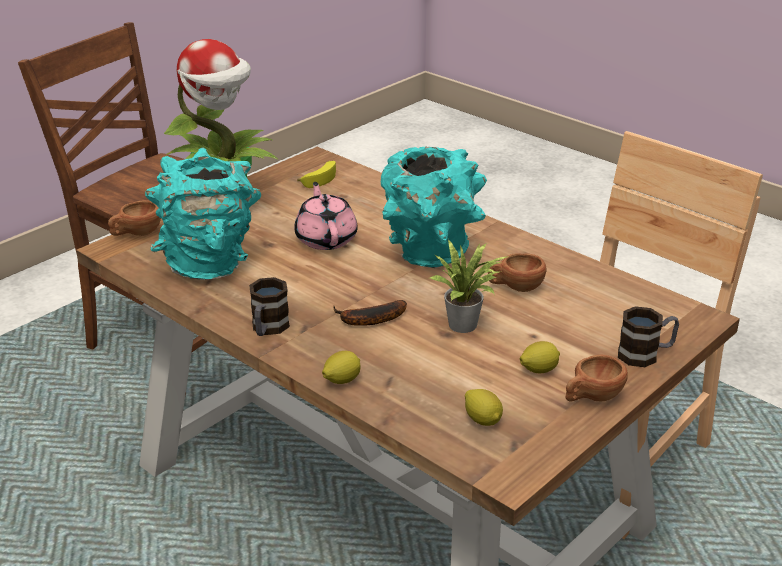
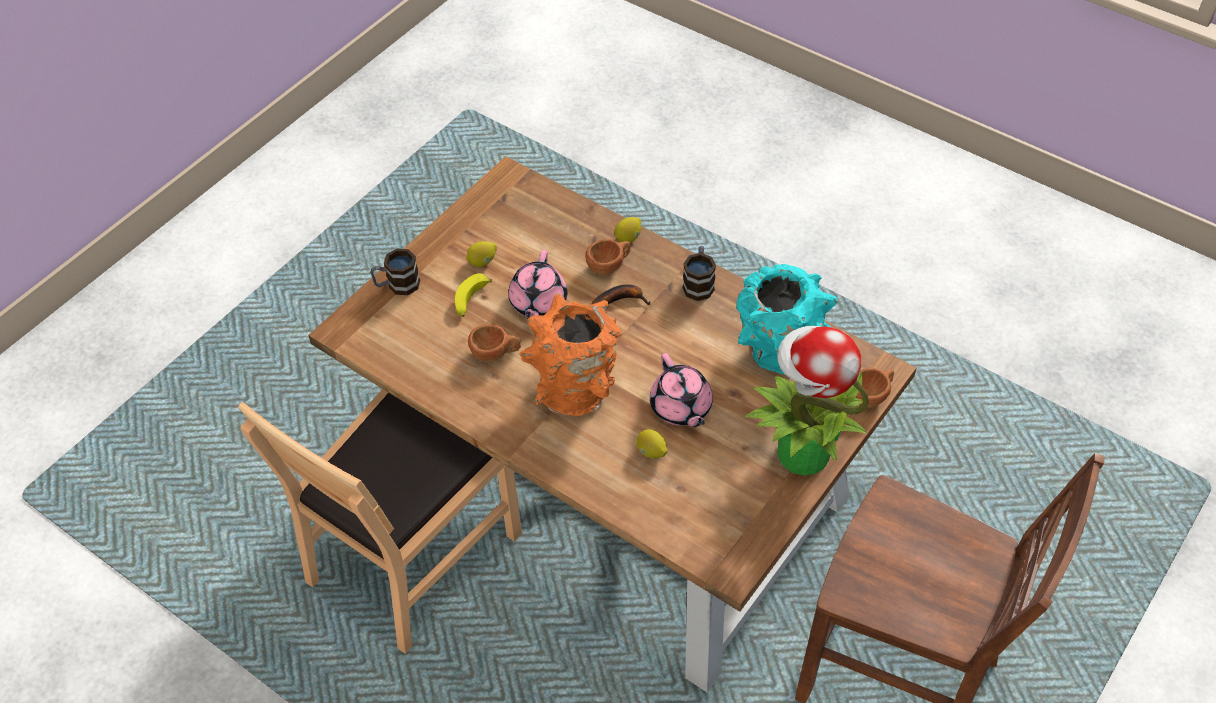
camera: 175 degrees right, 20 degrees up
banana [297,161,336,188] -> banana moved to [455,273,492,317]
turquoise vase [381,147,487,268] -> orange vase [520,293,621,416]
potted plant [430,239,509,333] -> pink teapot [508,250,567,319]
lemon [465,389,503,426] -> lemon moved to [636,429,668,458]
brown cup [566,354,628,402] -> brown cup moved to [585,239,630,275]

